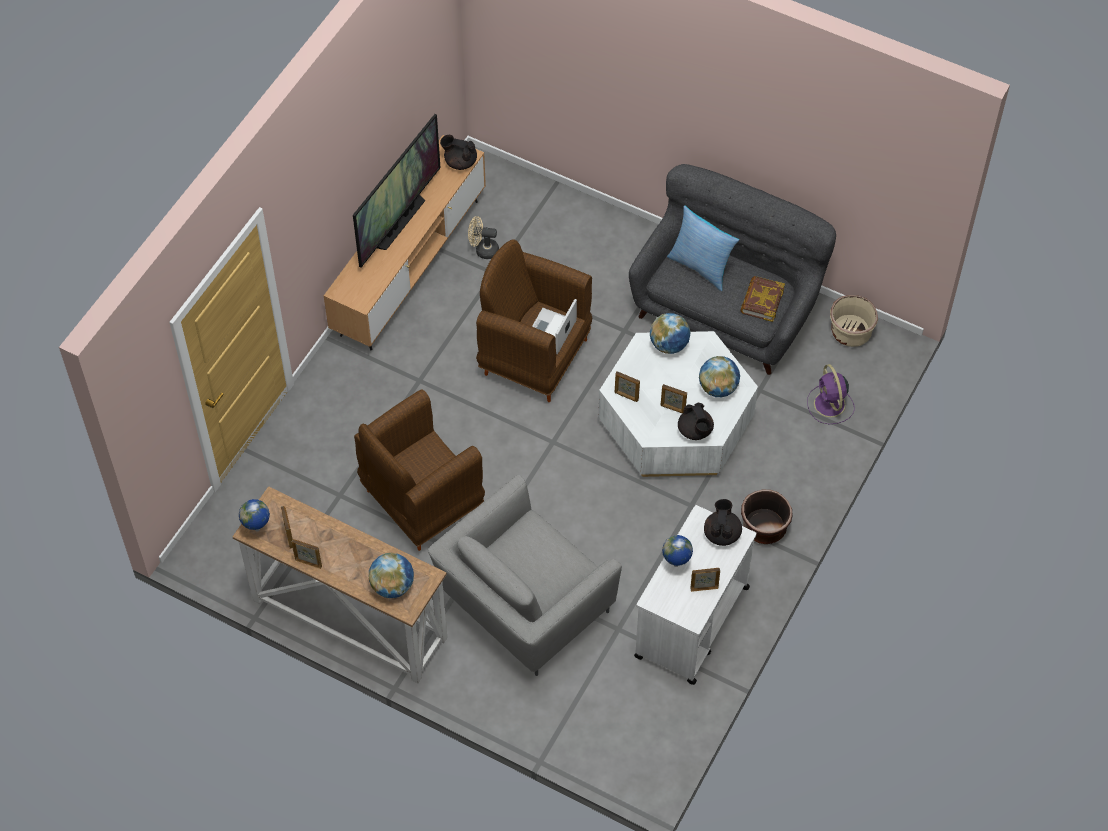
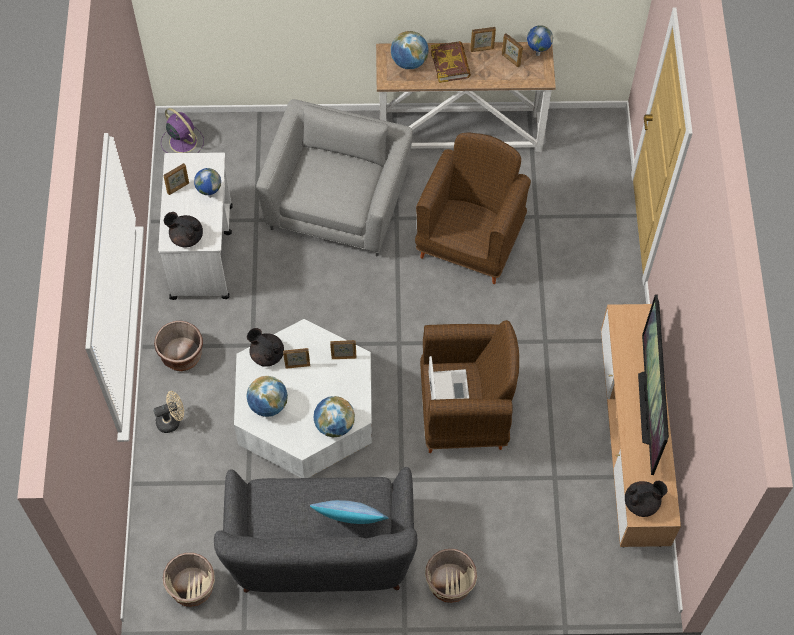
camera: 150 degrees right, 5 degrees up
beige fan [468,216,499,259] -> beige fan moved to [153,391,184,433]
black teapot [704,499,742,546] -> black teapot turned 135 degrees clockwise [164,212,203,248]
book [740,276,785,322] -> book moved to [431,41,471,83]
purple fan [807,364,855,424] -> purple fan moved to [161,108,204,153]
none -> beige planter [425,549,477,603]

